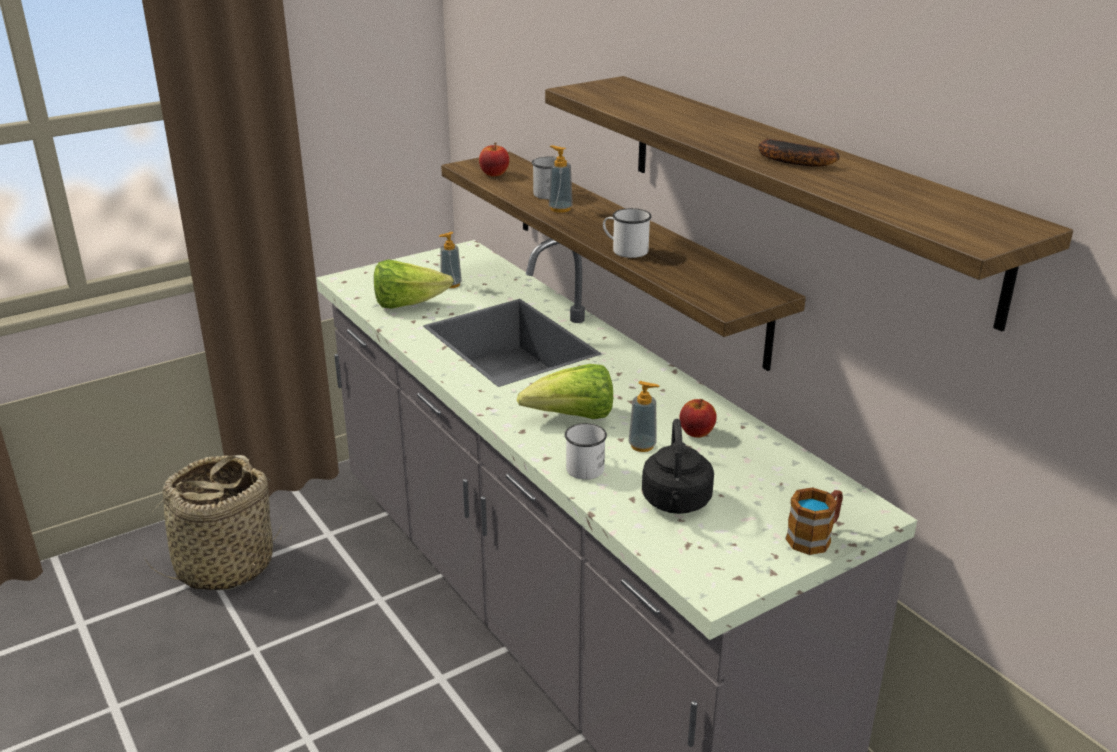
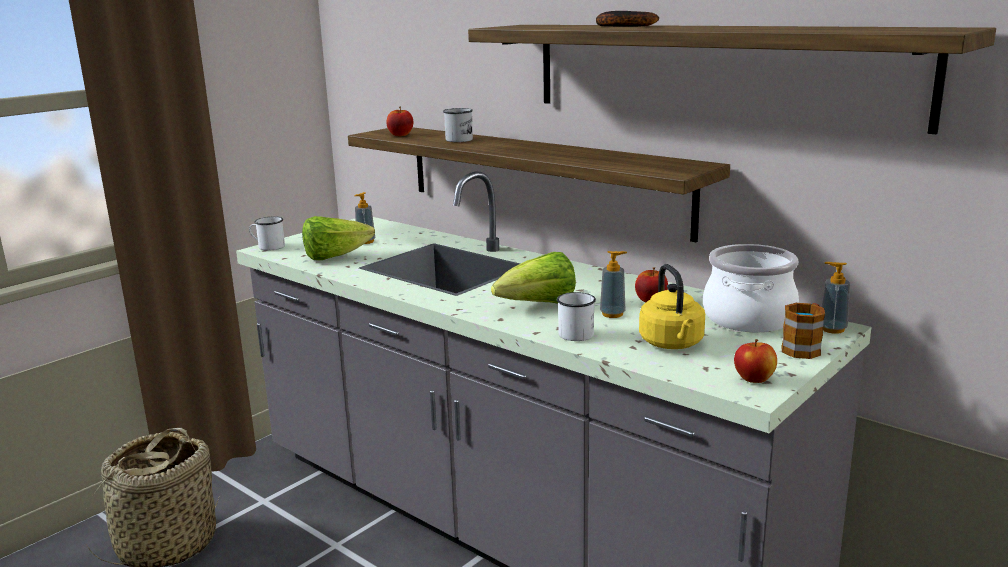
camera: 15 degrees left, 10 degrees down
soap dispenser [549,145,573,213] -> soap dispenser moved to [822,262,850,334]
white mug [603,208,652,258] -> white mug moved to [249,217,285,251]
black kettle [642,419,714,514] -> yellow kettle [639,264,705,349]
banana [759,138,840,167] -> banana moved to [596,11,659,27]
none -> cooking pot [703,244,799,332]
none -> apple [734,339,777,383]

